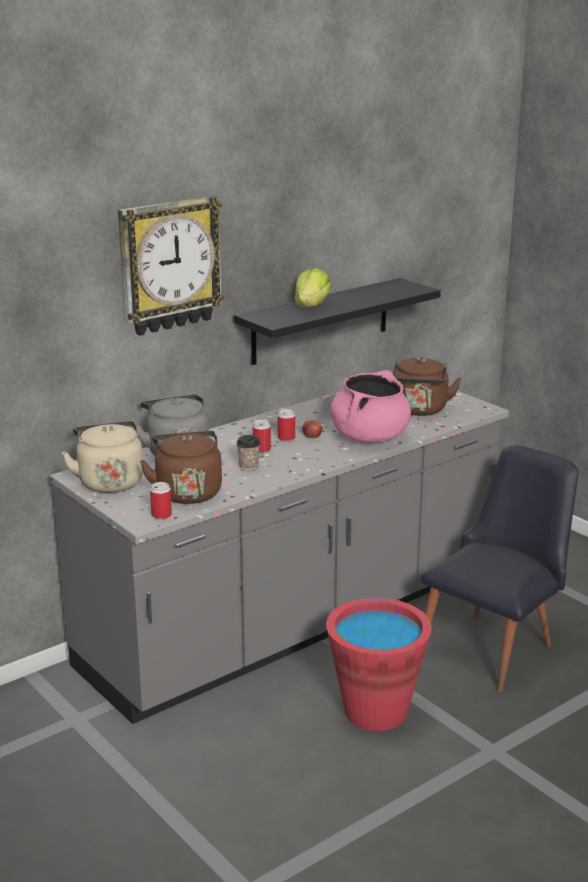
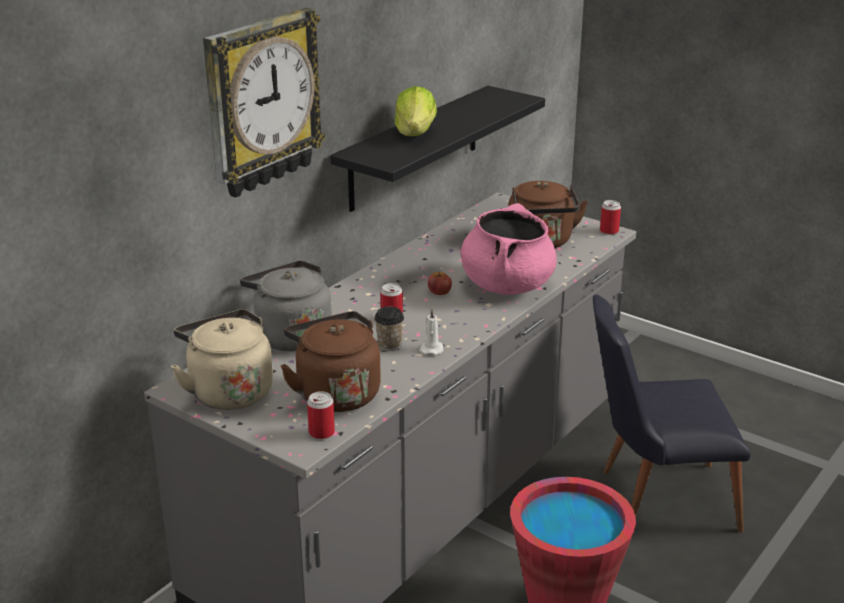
camera: 15 degrees left, 5 degrees up
can [278,409,295,441] -> can moved to [600,200,621,235]
black chair [421,445,578,692] -> black chair turned 120 degrees counterclockwise [593,295,751,532]
none -> white candle [420,309,444,355]

